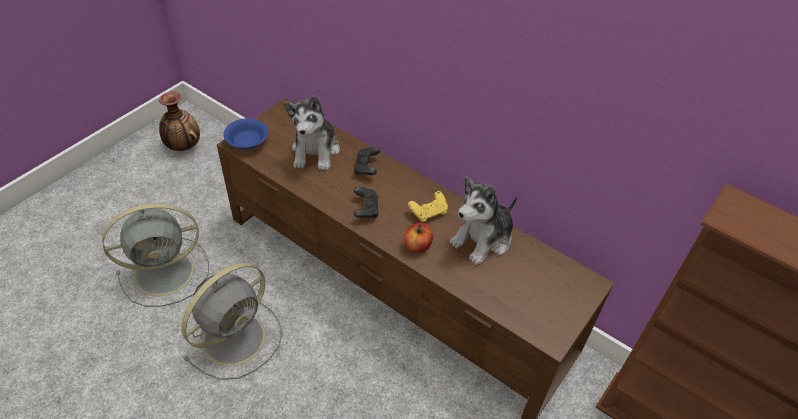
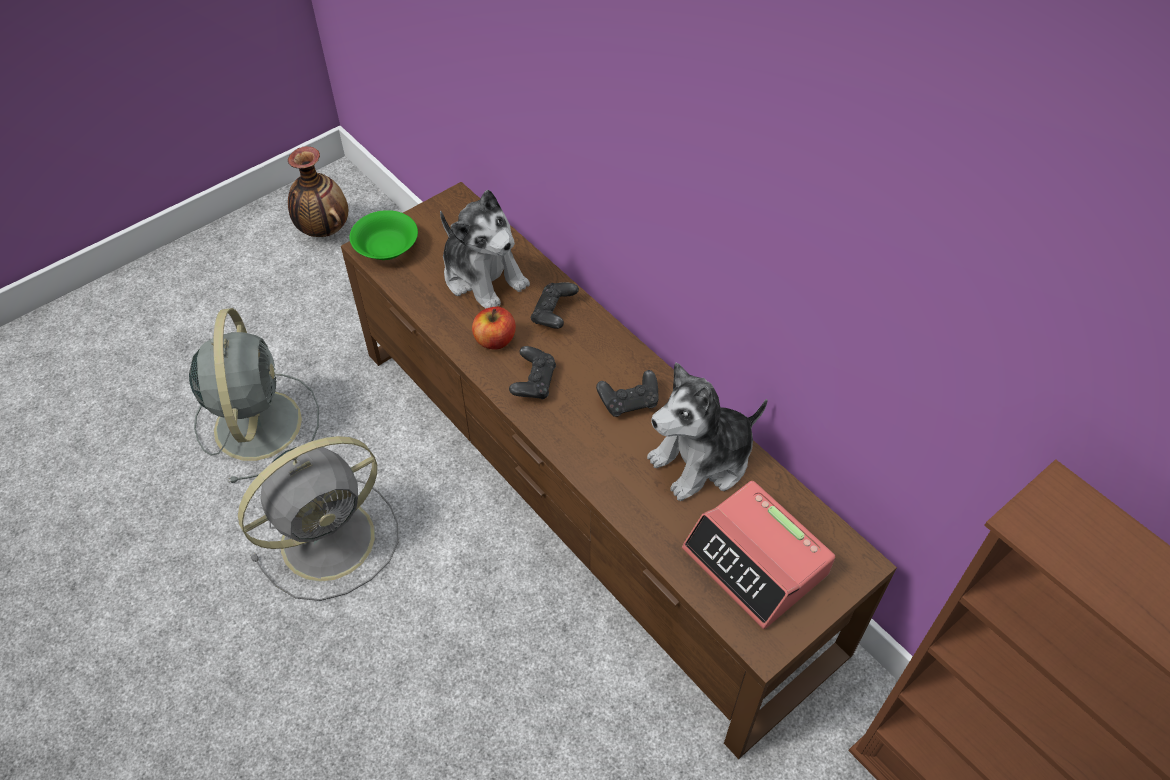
camera: 15 degrees right, 5 degrees up
grey fan [102,203,209,307] -> grey fan turned 90 degrees counterclockwise [189,308,319,483]
blue bowl [224,118,269,149] -> green bowl [350,210,418,260]
plush toy [284,96,340,171] -> plush toy turned 60 degrees counterclockwise [440,190,530,309]
apple [404,223,433,253] -> apple moved to [472,307,516,349]
yellow game controller [408,191,448,222] -> black game controller [596,370,659,417]
none -> alarm clock [682,481,835,629]

